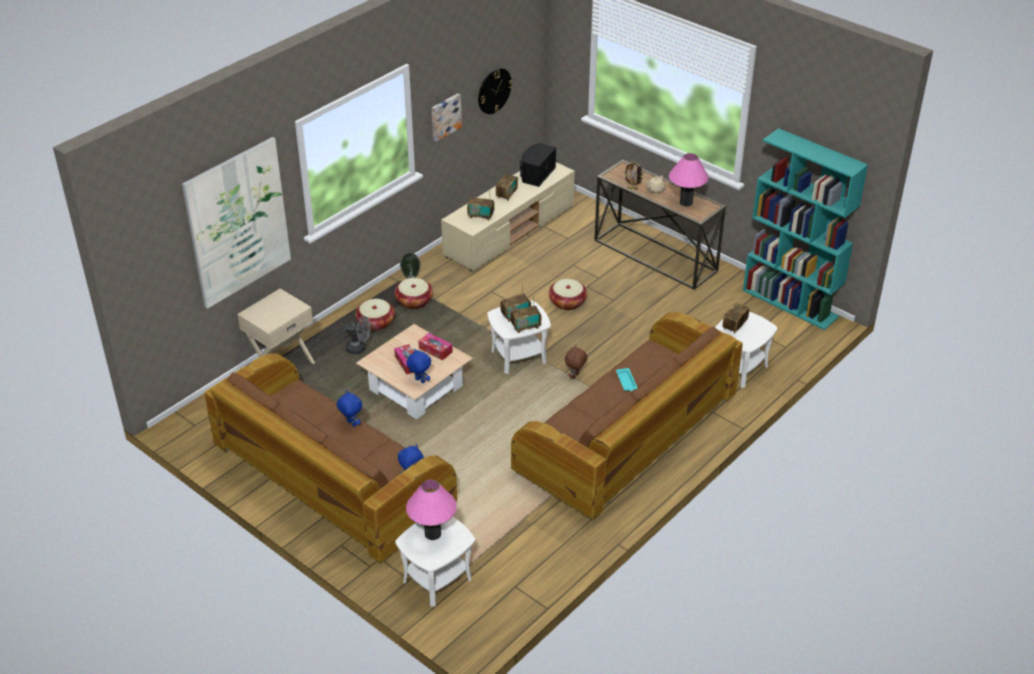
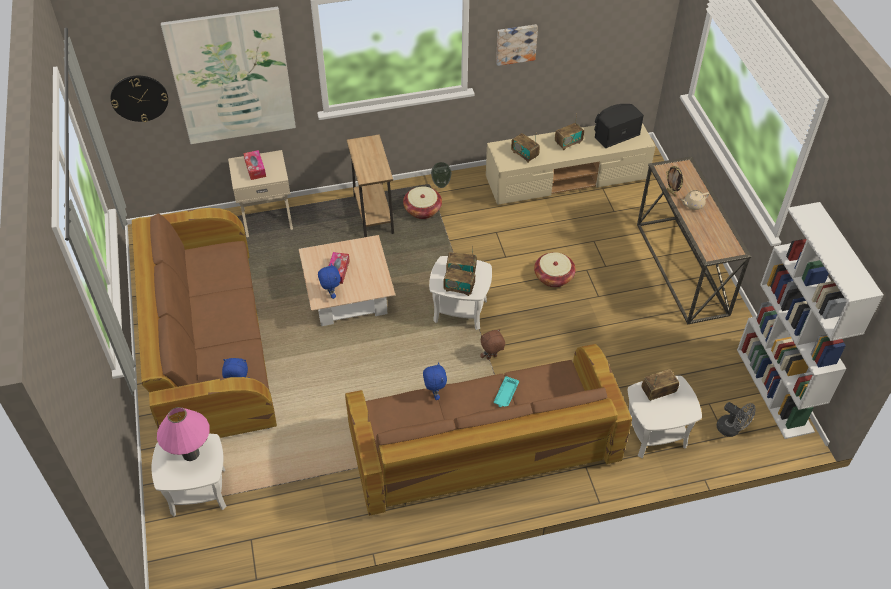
camera: 35 degrees right, 10 degrees up
blue plush toy [337,390,362,427] -> blue plush toy moved to [423,362,447,400]
grey fan [345,316,370,354] -> grey fan moved to [716,402,756,437]
basket [355,299,395,331] -> brown side table [347,134,394,237]
tissue box [418,333,453,361] -> tissue box moved to [243,150,266,180]
wall clock [478,68,513,114] -> wall clock moved to [111,76,168,122]
pink table lamp [669,153,709,207] -> none
turquoise bookcase [743,128,868,330] -> white bookcase [737,202,883,439]

